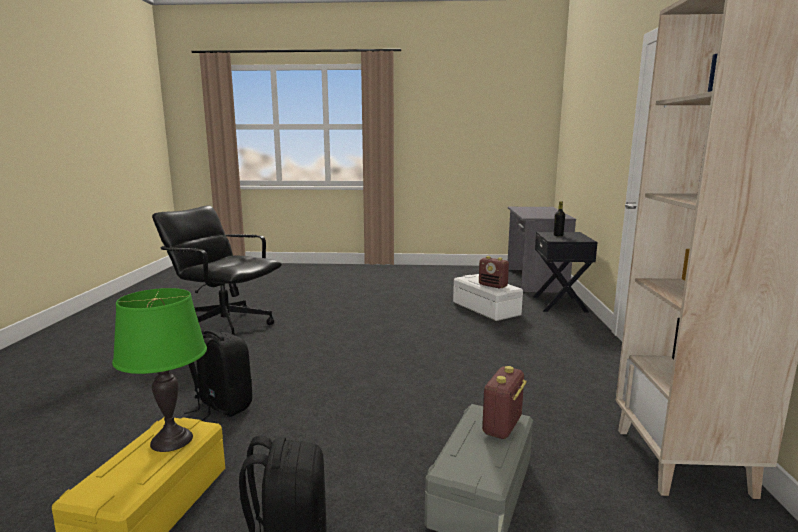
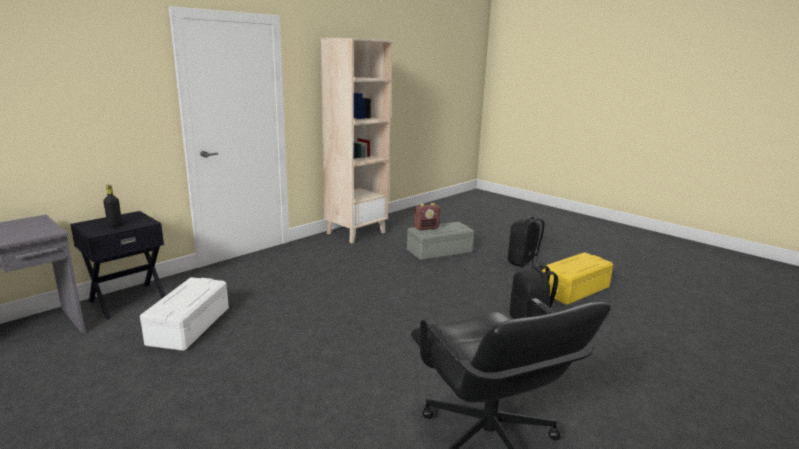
camera: 140 degrees left, 5 degrees up
green table lamp [112,288,207,452] -> none
radio [479,256,509,289] -> none

